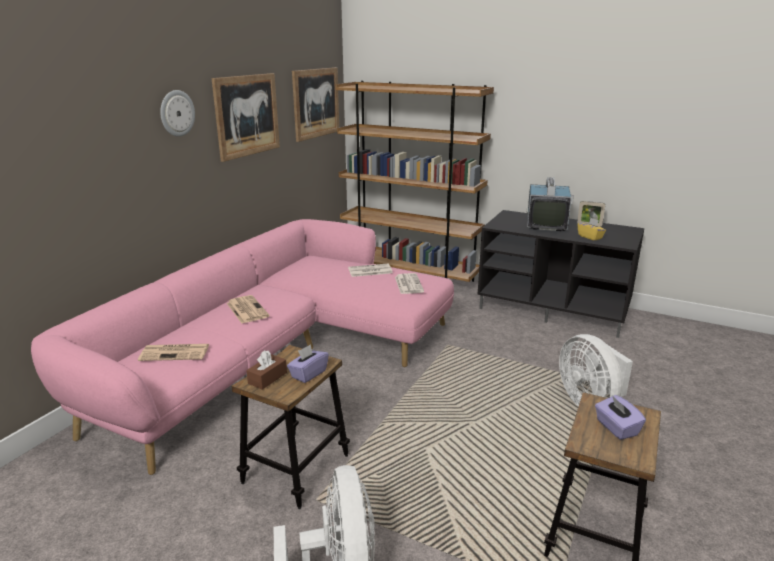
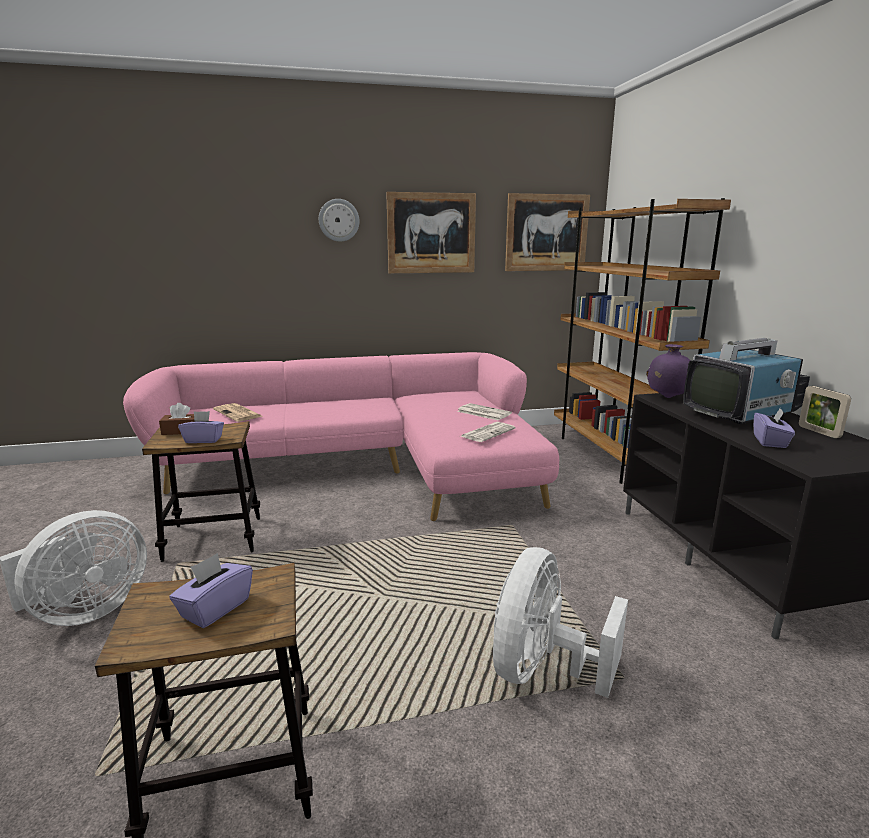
camera: 50 degrees right, 5 degrees down
newspaper [227,295,269,324] -> none
yellow tissue box [577,218,606,241] -> purple tissue box [754,409,795,448]
none -> purple vase [646,344,691,398]

